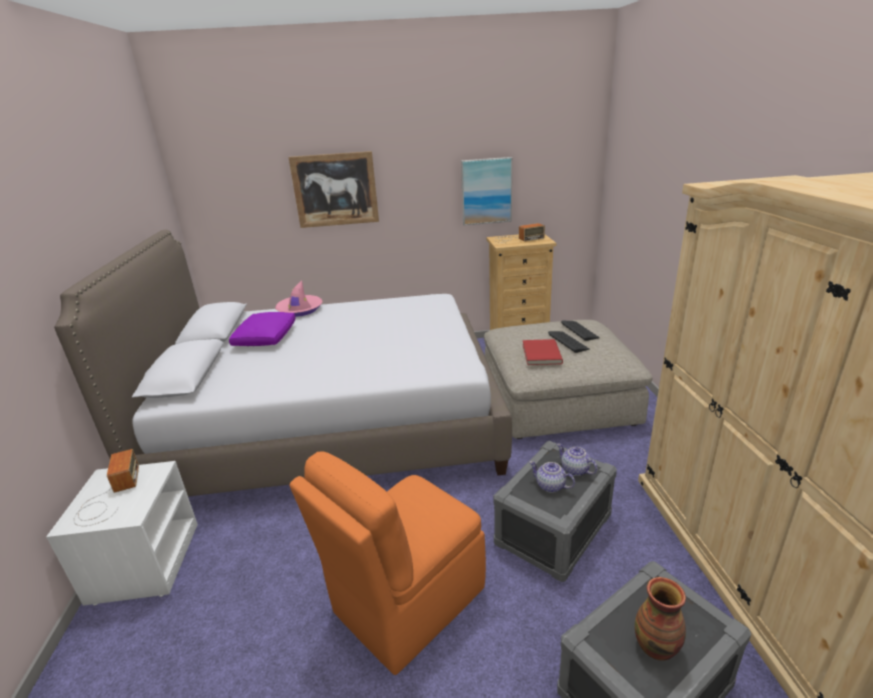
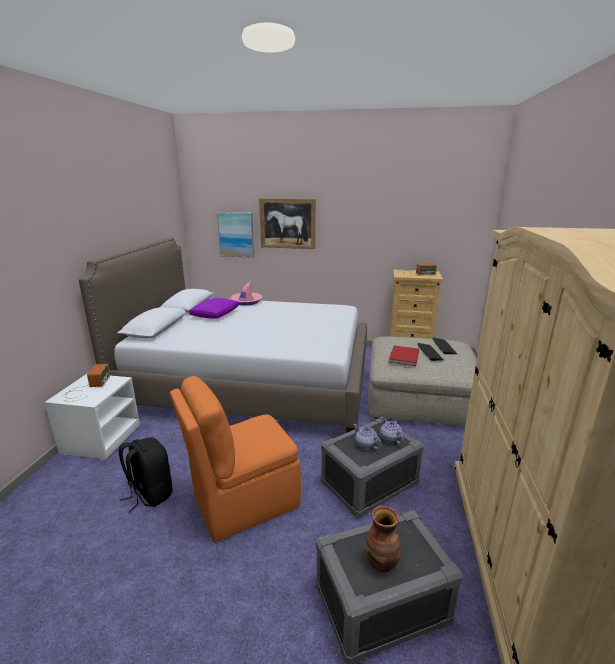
camera: 15 degrees right, 5 degrees down
picture [461,157,512,225] -> picture moved to [217,212,254,258]
none -> black backpack [119,437,173,513]

